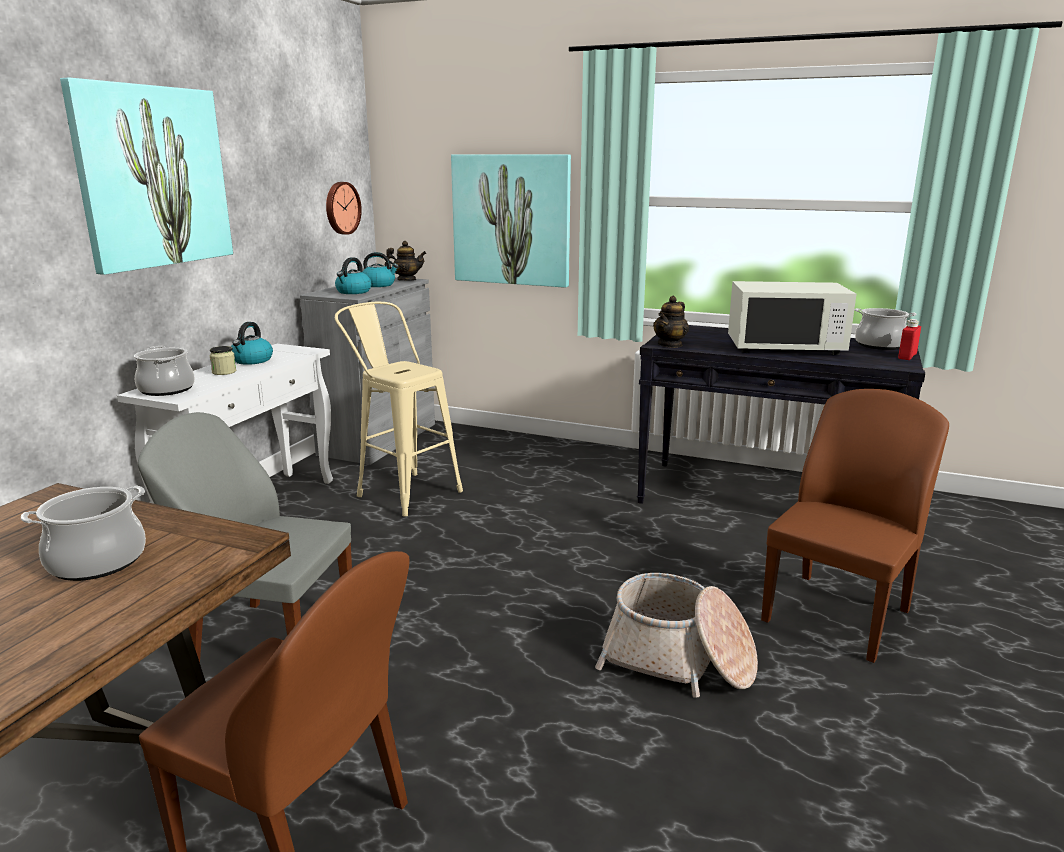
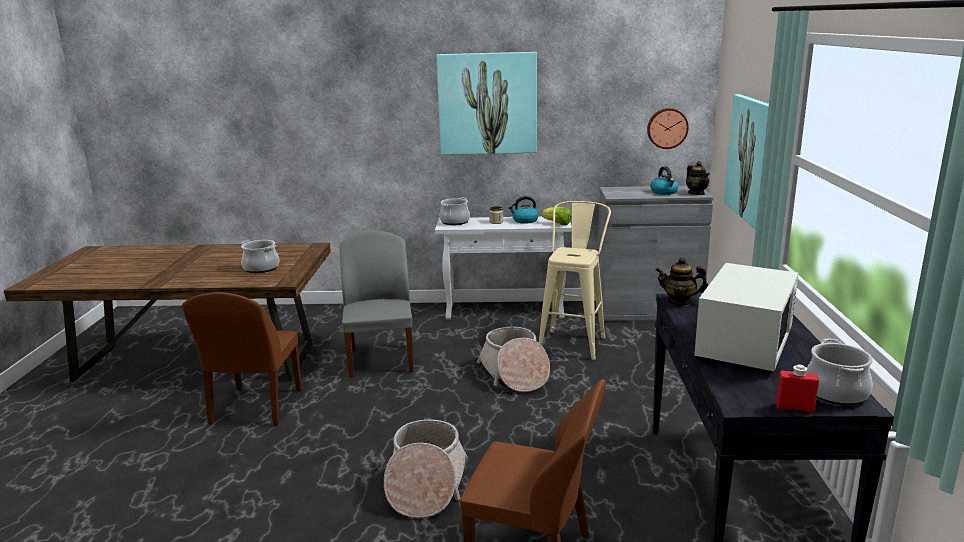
camera: 70 degrees right, 0 degrees up
kettle [335,257,371,294] -> none
white microwave [728,281,856,355] -> white microwave turned 135 degrees counterclockwise [694,263,799,373]
none -> basket [477,327,550,392]
none -> lettuce [541,207,572,225]

